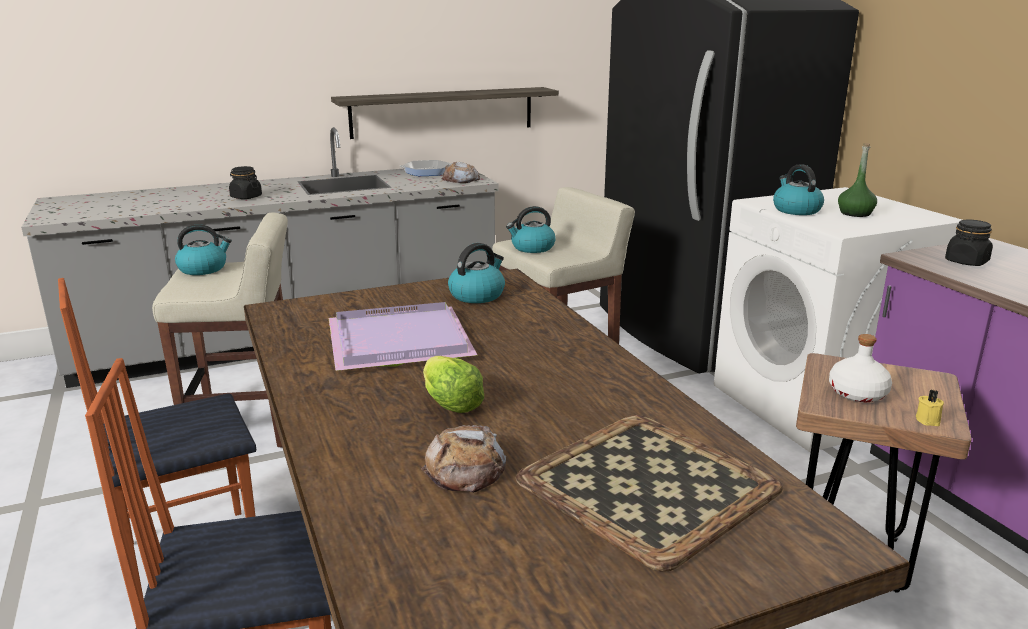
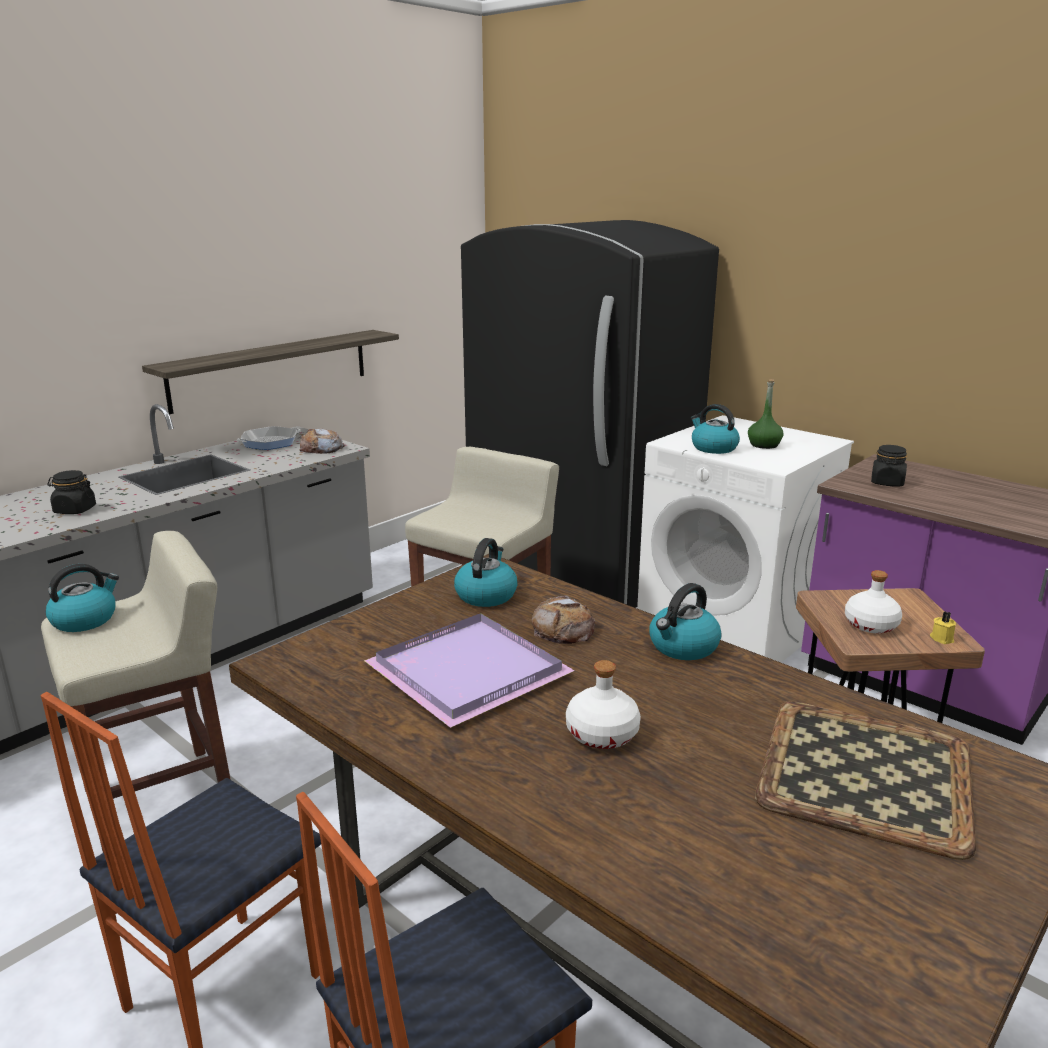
camera: 25 degrees left, 0 degrees up
bread [421,425,507,493] -> bread moved to [532,596,595,644]
lettuce [423,356,484,413] -> white bottle [566,660,641,749]
kettle [506,206,556,253] -> kettle moved to [649,583,721,660]

